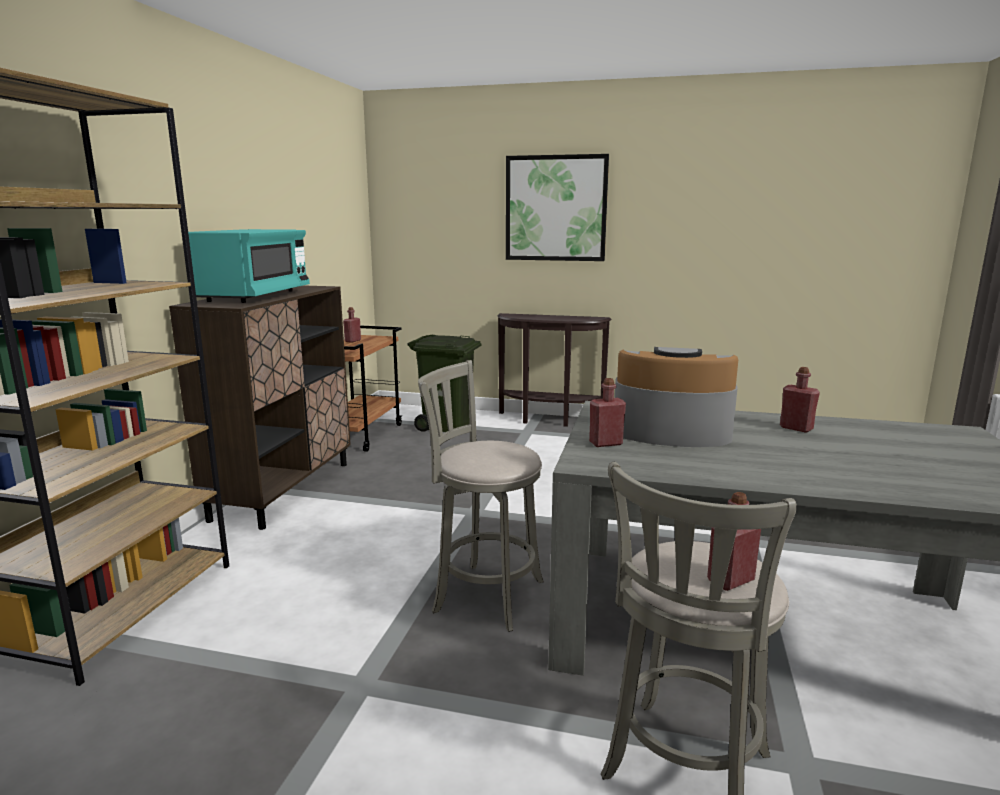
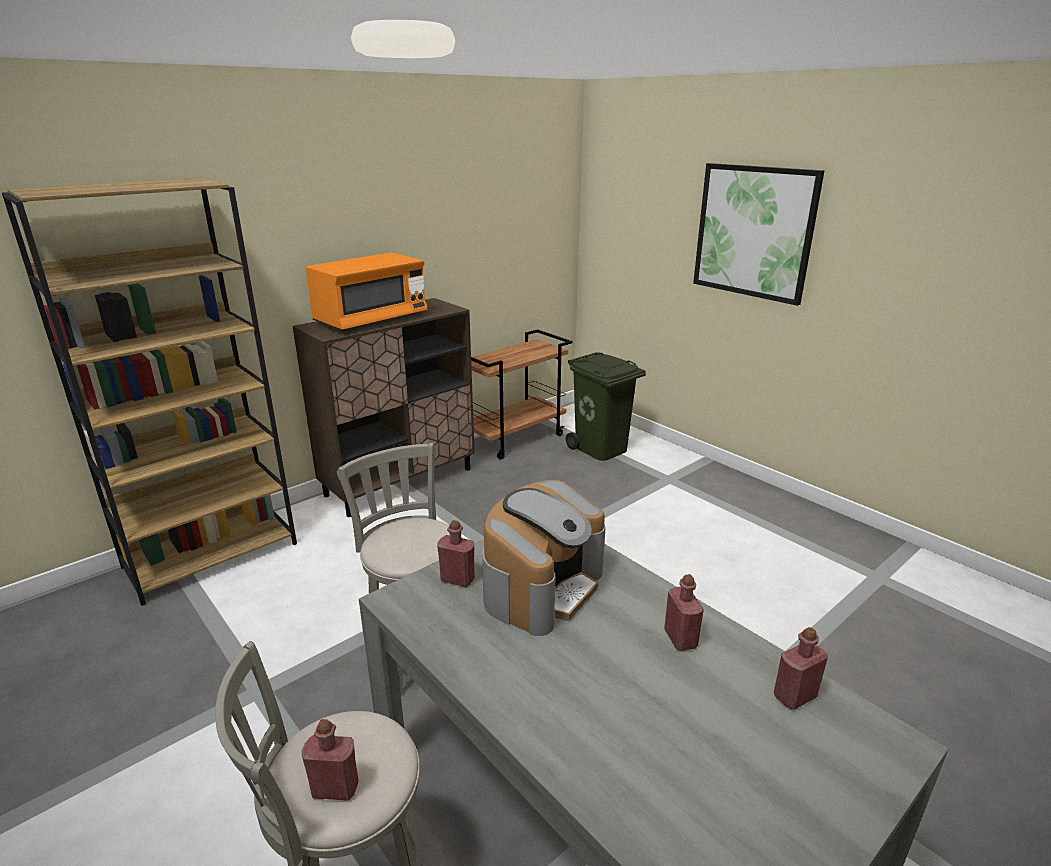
camera: 35 degrees right, 10 degrees up
turquoise microwave [188,229,310,303] -> orange microwave [305,253,427,331]
red bottle [343,307,361,343] -> red bottle moved to [774,627,828,710]
brown console table [498,313,612,427] -> none
coffee machine [615,347,738,447] -> coffee machine turned 75 degrees clockwise [482,480,605,636]

